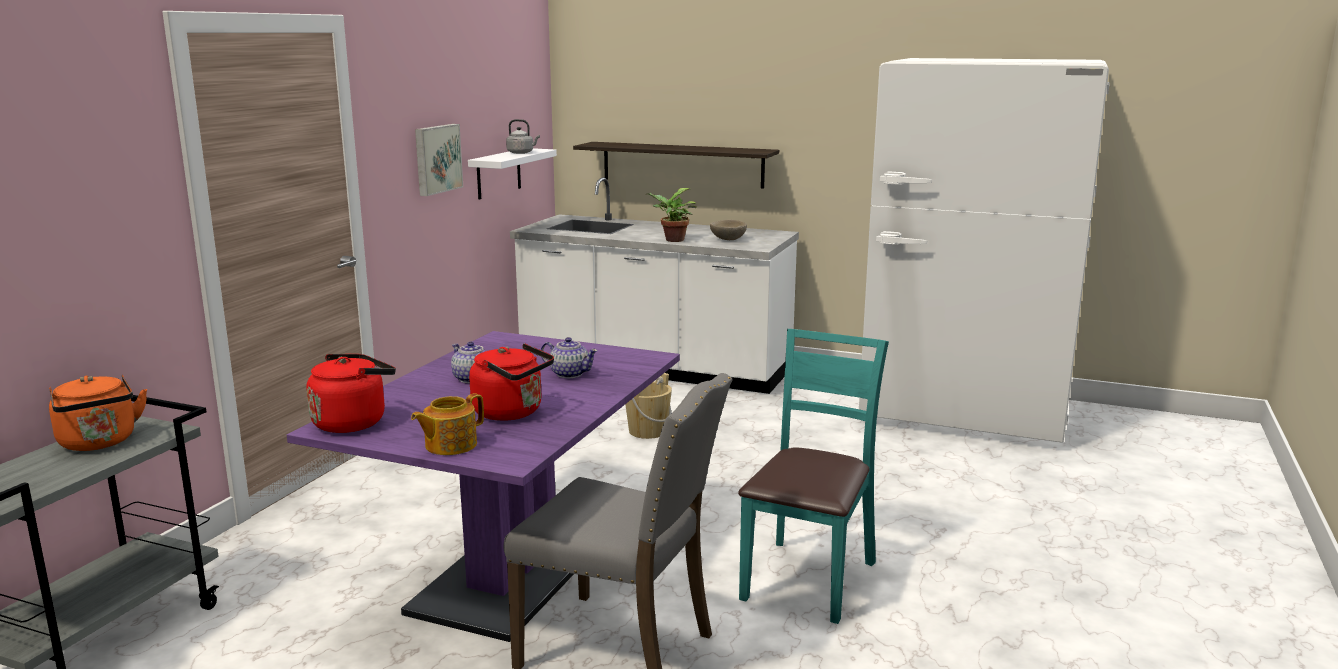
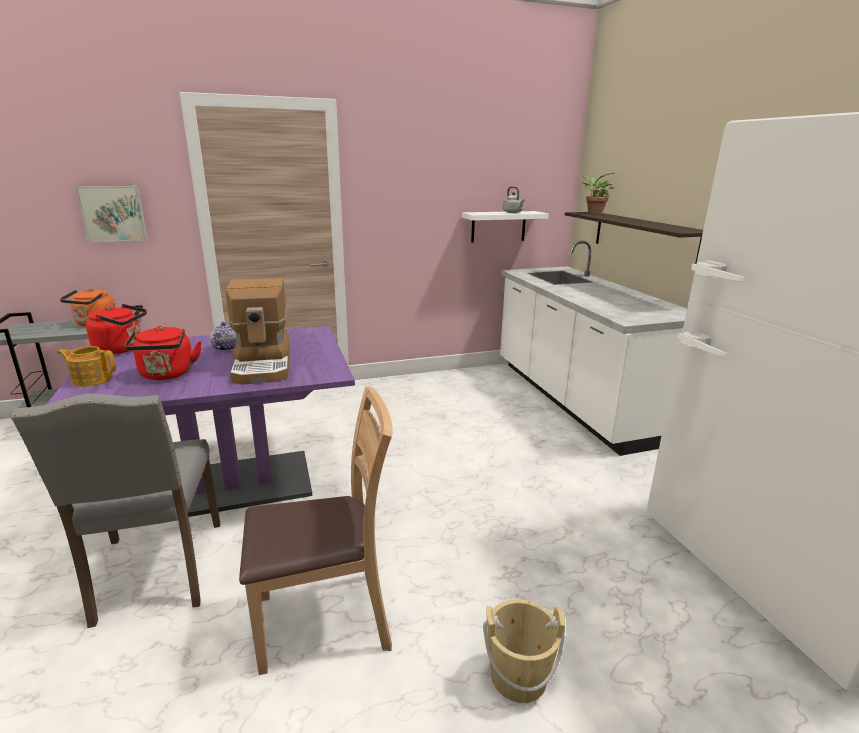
camera: 50 degrees right, 5 degrees up
picture [415,124,463,196] -> picture moved to [75,186,148,242]
teapot [541,337,598,378] -> coffee machine [225,278,290,385]
beige bucket [625,373,672,439] -> beige bucket moved to [483,599,565,703]
potted plant [648,188,697,242] -> potted plant moved to [582,173,615,214]
beige bowl [710,220,747,240] -> none
turquoise chair [738,329,889,624] -> brown chair [239,386,393,675]

